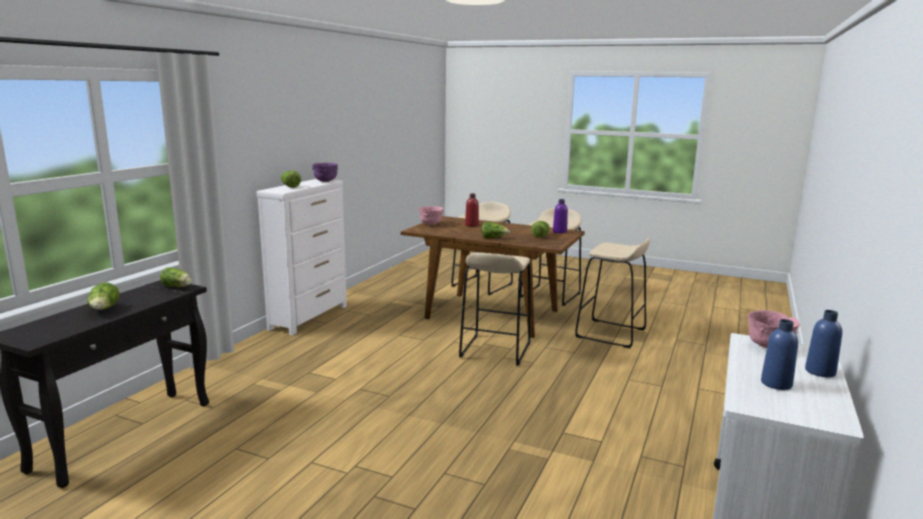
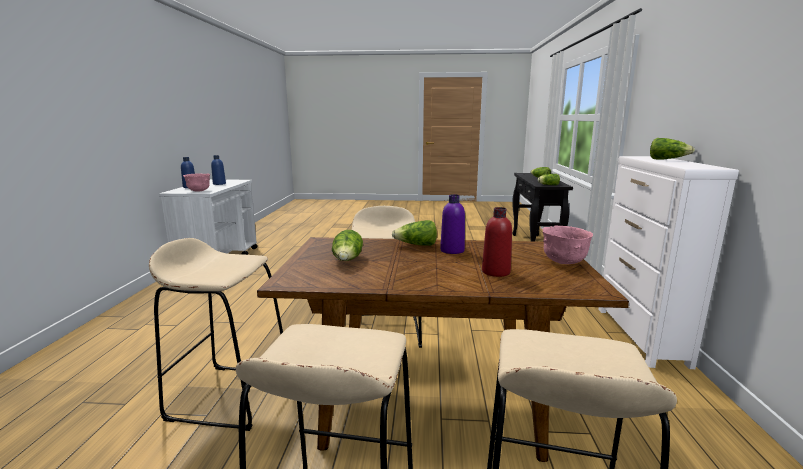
camera: 160 degrees right, 0 degrees up
purple bowl [312,163,338,182] -> none
purple bottle [553,199,568,233] -> purple bottle moved to [440,194,465,254]

